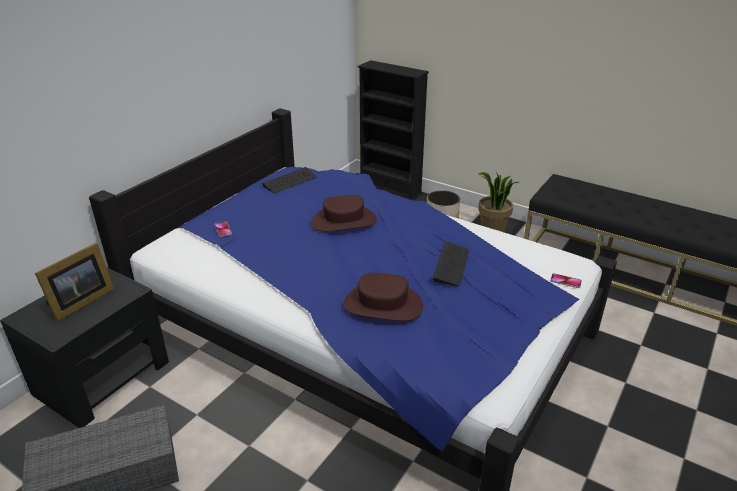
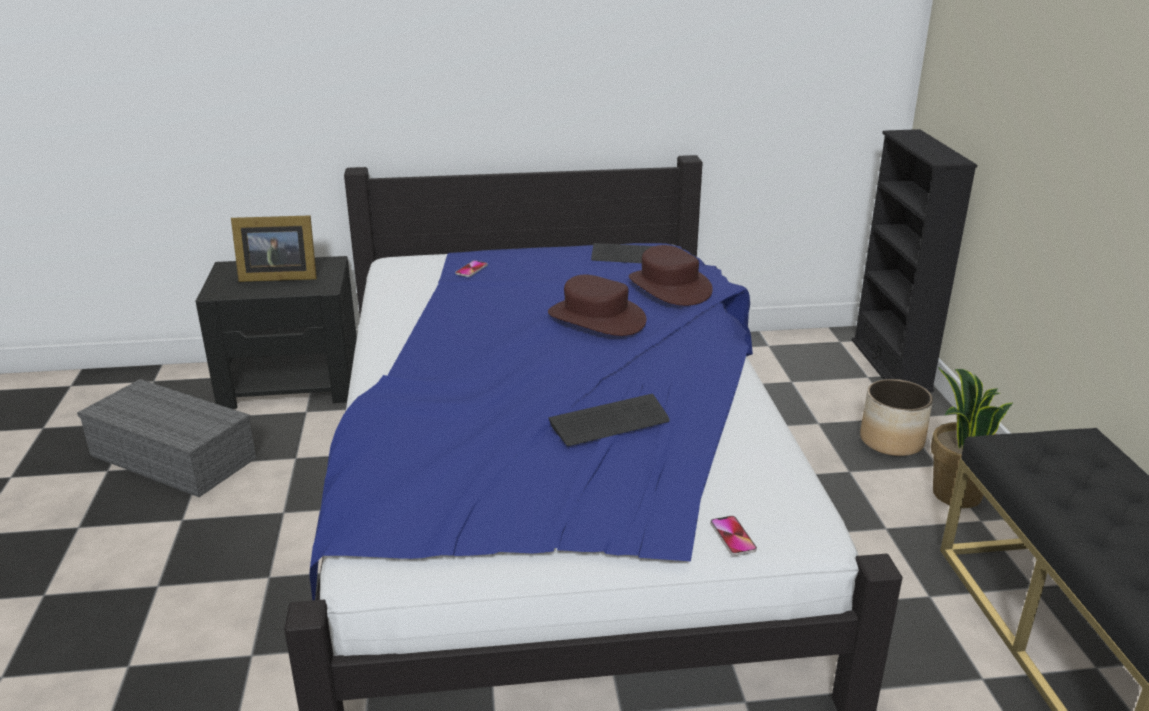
camera: 50 degrees right, 5 degrees down
brown hat [344,272,423,321] -> brown hat moved to [629,245,713,306]

